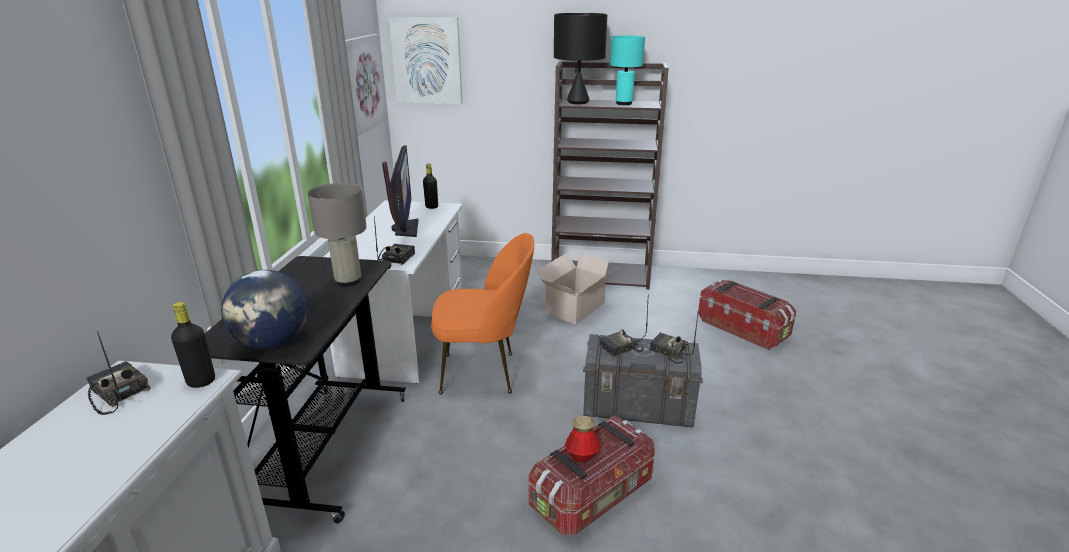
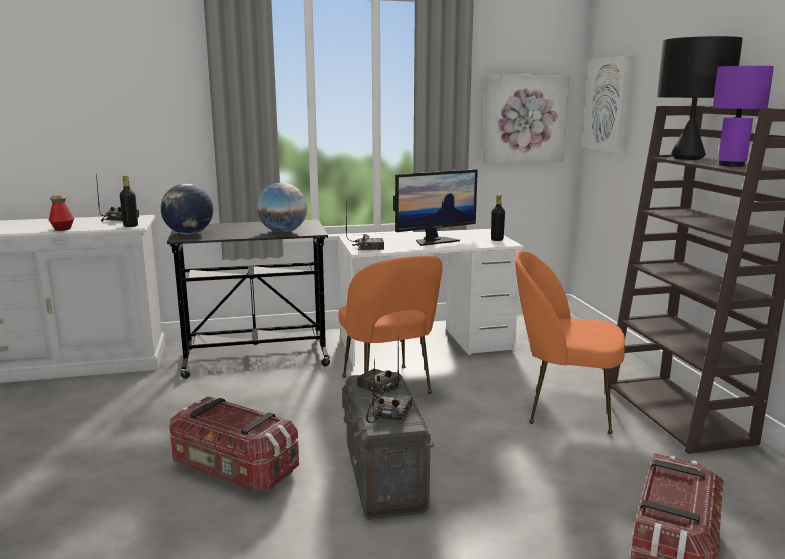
camera: 70 degrees right, 10 degrees down
grey table lamp [308,183,366,287] -> globe [257,183,307,233]
cardboard box [536,253,615,324] -> orange chair [515,251,625,434]
bottle [565,416,601,462] -> bottle moved to [49,194,74,231]
turquoise table lamp [610,36,645,105] -> purple table lamp [713,66,774,167]

